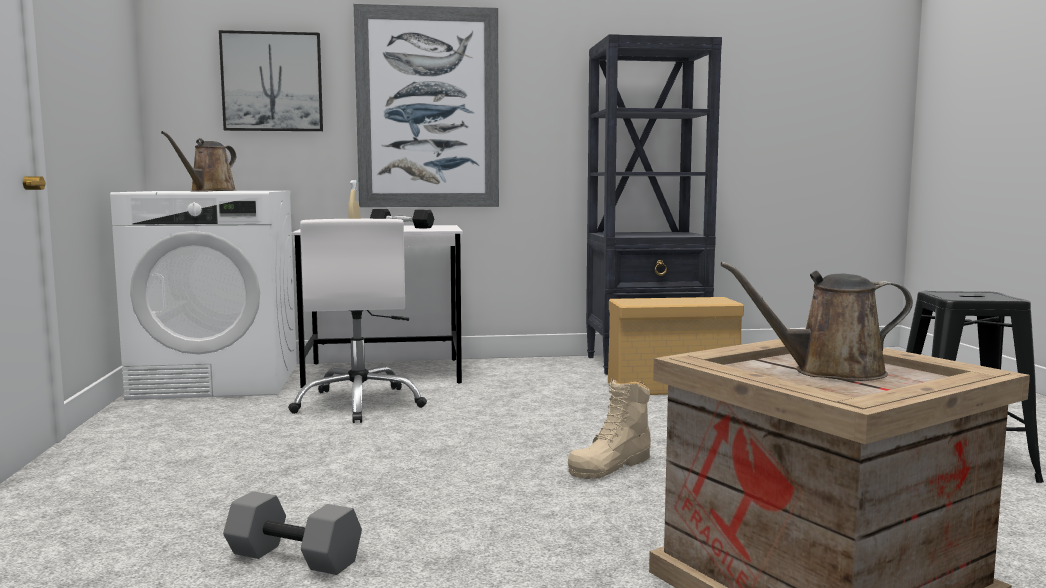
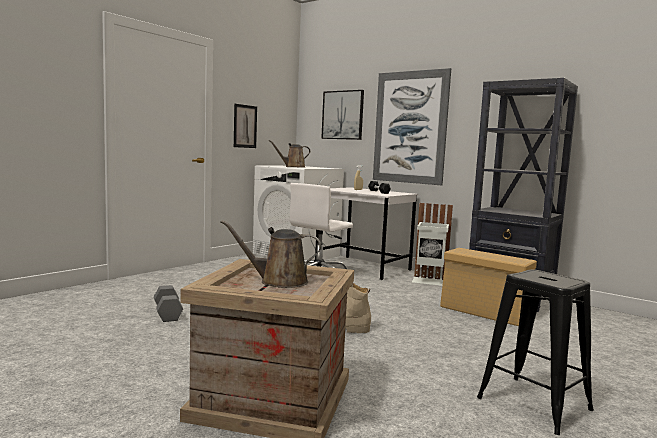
camera: 45 degrees right, 0 degrees up
brown watering can [720,262,913,381] -> brown watering can turned 45 degrees counterclockwise [220,220,321,288]
none -> picture [234,104,257,148]
none -> white trash can [412,203,453,286]

